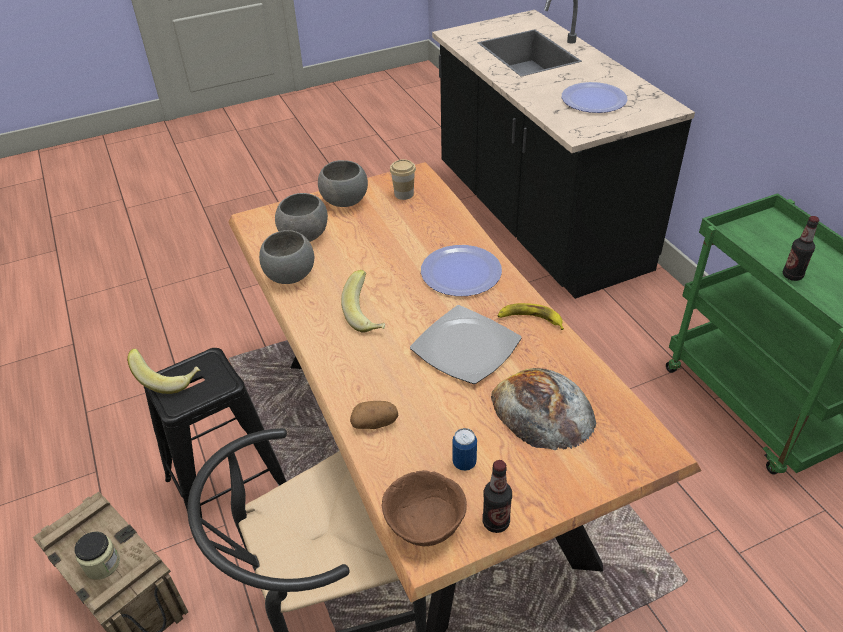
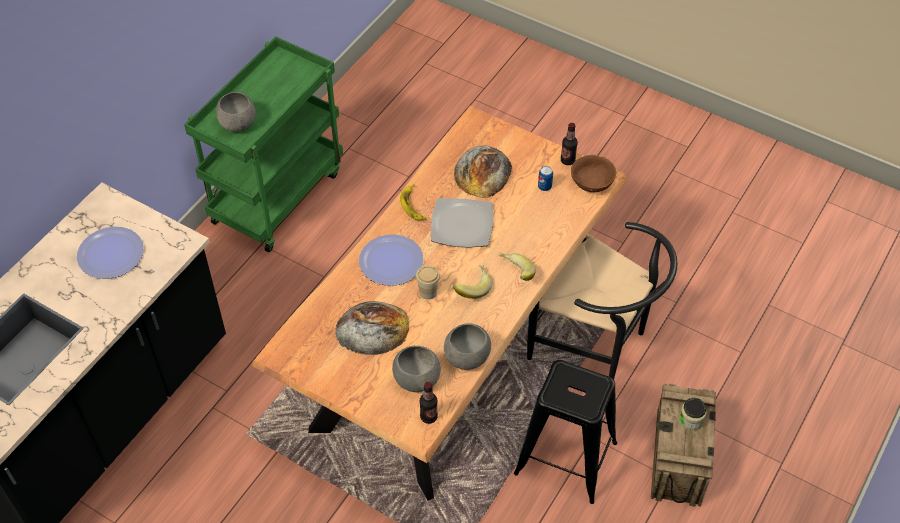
camera: 125 degrees left, 10 degrees up
banana [127,348,200,394] -> banana moved to [498,252,536,281]
grey bowl [318,160,368,207] -> grey bowl moved to [216,92,256,132]
potato [350,401,398,429] -> none
cup [390,159,416,200] -> cup moved to [416,266,440,300]
bottle [783,216,819,281] -> bottle moved to [420,382,438,424]
none -> bread [335,301,409,355]

